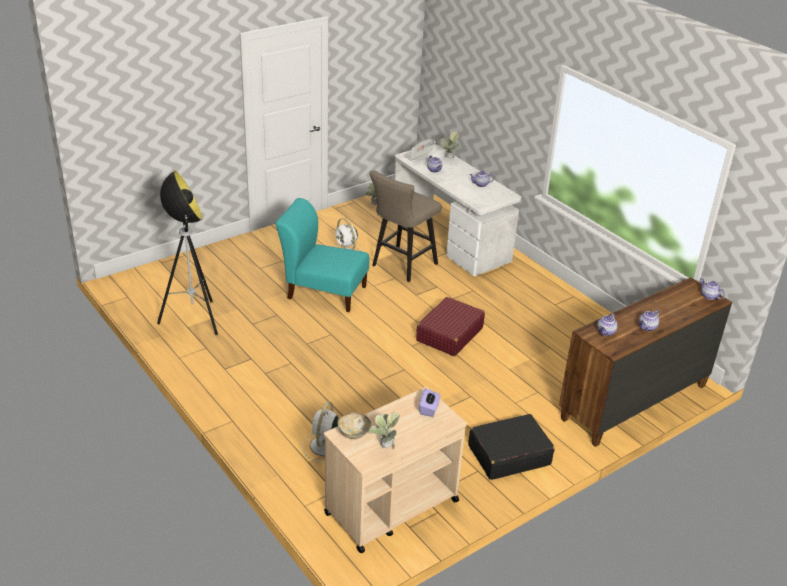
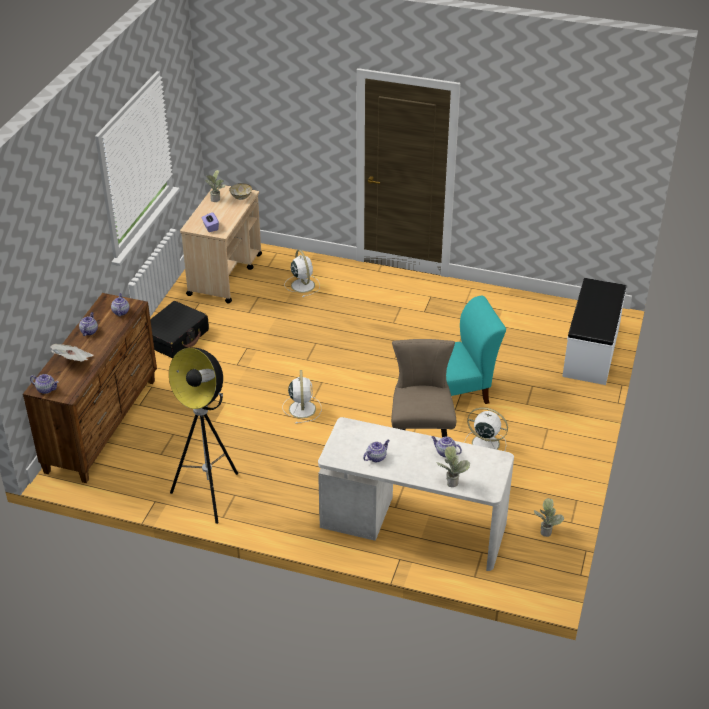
camera: 145 degrees right, 5 degrees up
floor lamp [157,171,218,335] -> floor lamp moved to [169,347,238,524]
newspaper [403,139,436,161] -> newspaper moved to [50,344,94,362]
red suitcase [416,297,485,356] -> white fan [282,370,321,424]
none -> white bench [562,278,626,385]

